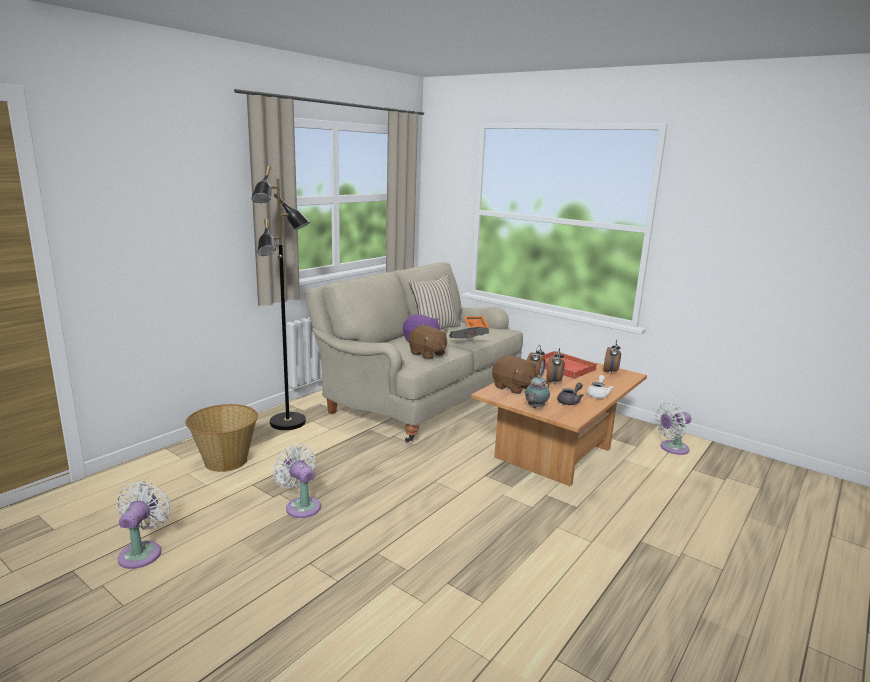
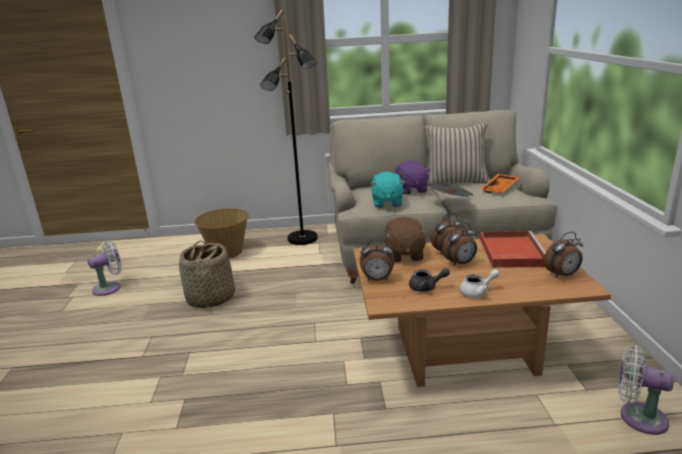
camera: 50 degrees right, 5 degrees up
white fan [273,444,321,518] -> basket [179,240,235,308]
brown plush toy [408,325,448,360] -> turquoise plush toy [370,172,406,208]
teapot [524,375,550,408] -> alarm clock [360,238,394,281]

